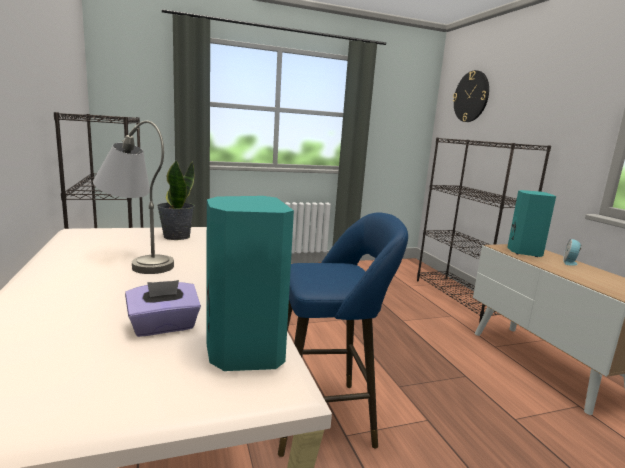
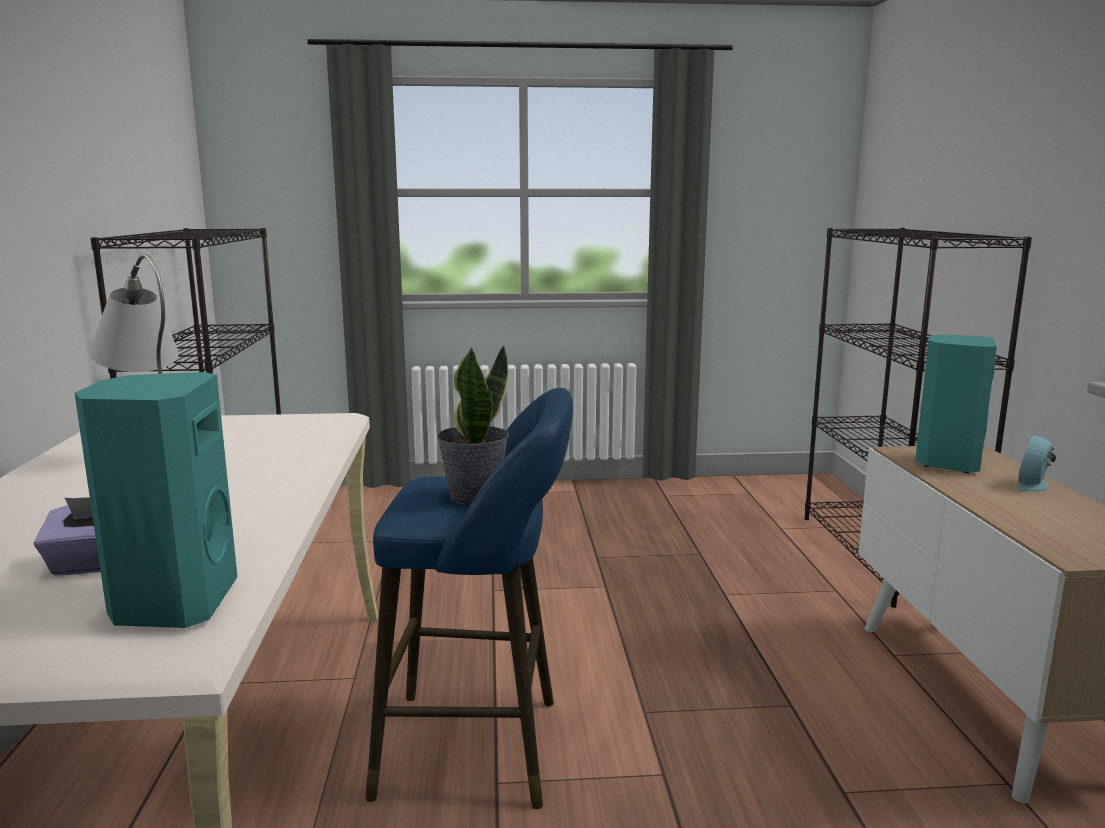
camera: 15 degrees right, 0 degrees up
potted plant [157,160,195,240] -> potted plant moved to [437,345,509,506]
wall clock [453,70,489,122] -> none

